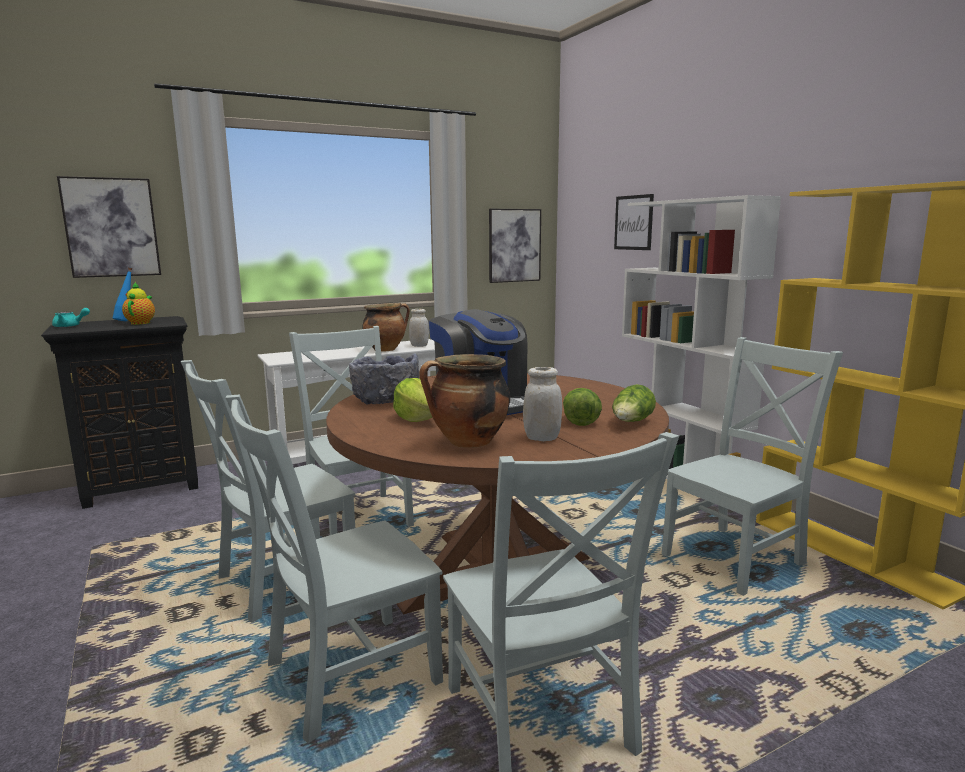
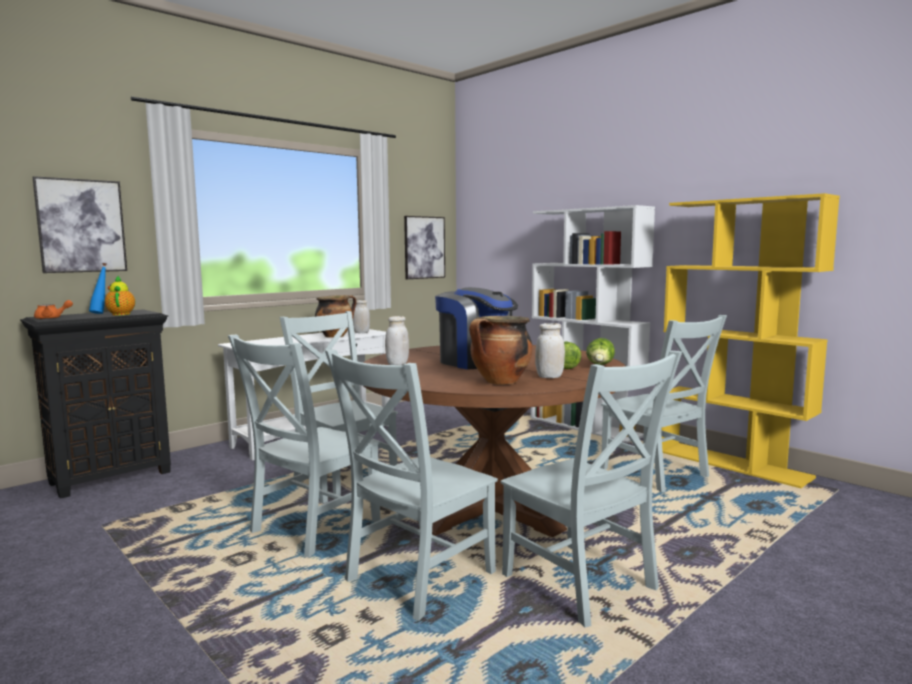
camera: 15 degrees left, 5 degrees down
turquoise teapot [52,308,90,327] -> orange teapot [34,300,73,319]
grey bowl [349,353,419,405] -> white jar [385,316,409,365]
lettuce [393,378,432,422] -> none
picture [614,194,654,250] -> none
grey chair [662,337,843,596] -> grey chair turned 105 degrees clockwise [601,315,727,492]

